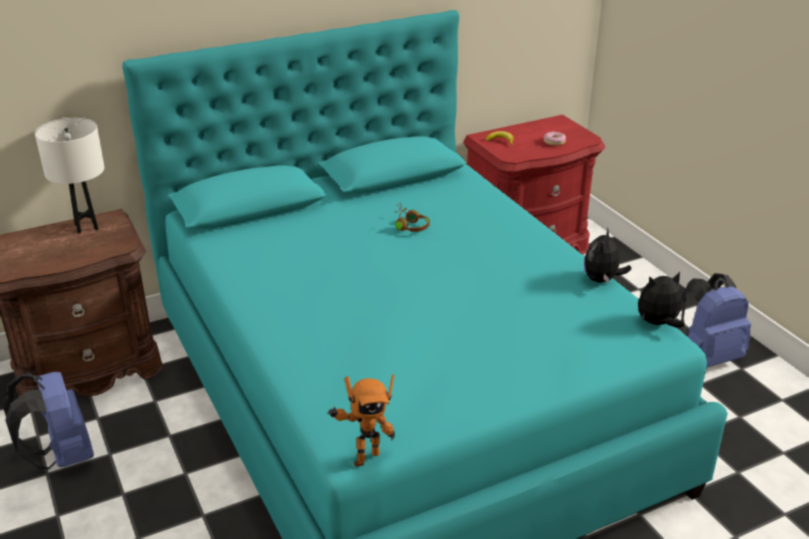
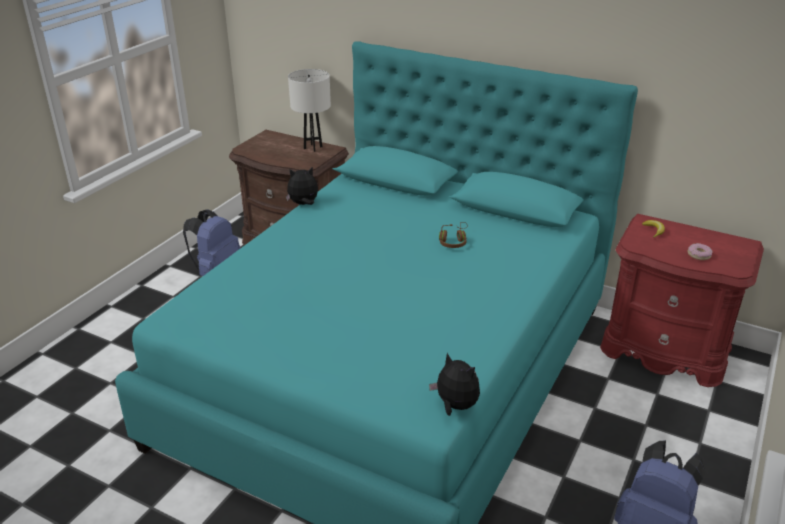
camera: 55 degrees right, 0 degrees up
toy robot [327,374,395,467] -> none
plush toy [584,227,631,284] -> plush toy moved to [286,166,318,205]

